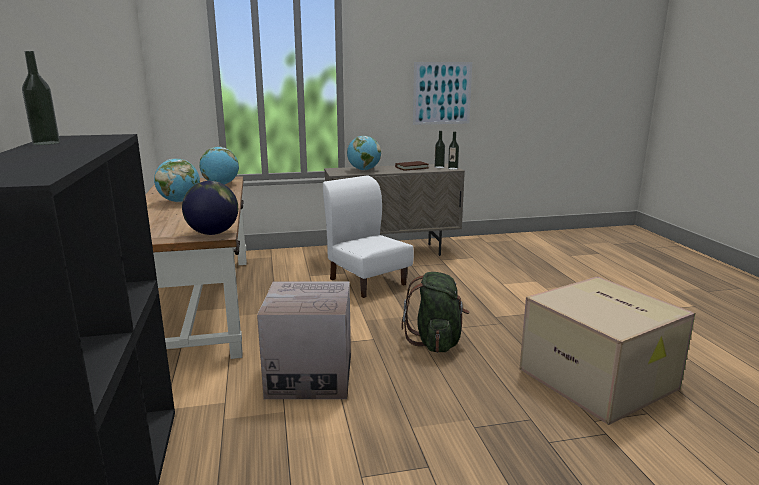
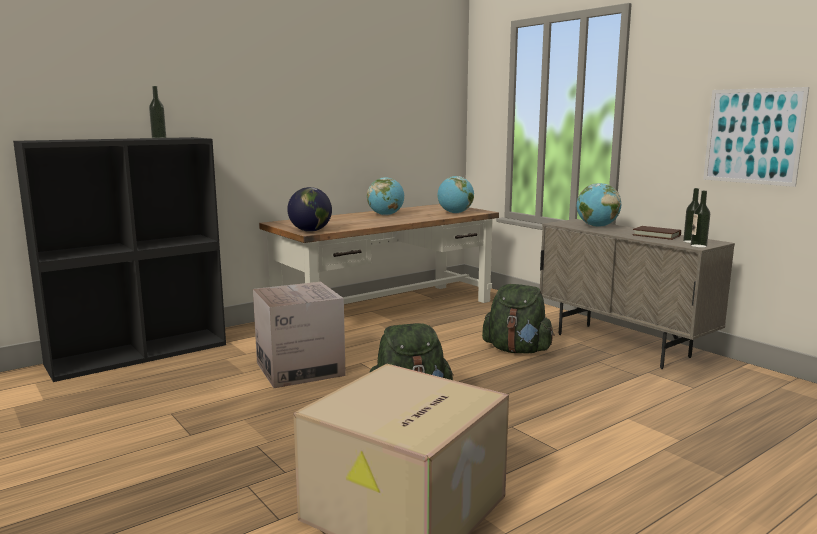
camera: 65 degrees right, 5 degrees down
white chair [323,175,414,298] -> green backpack [482,284,555,354]

